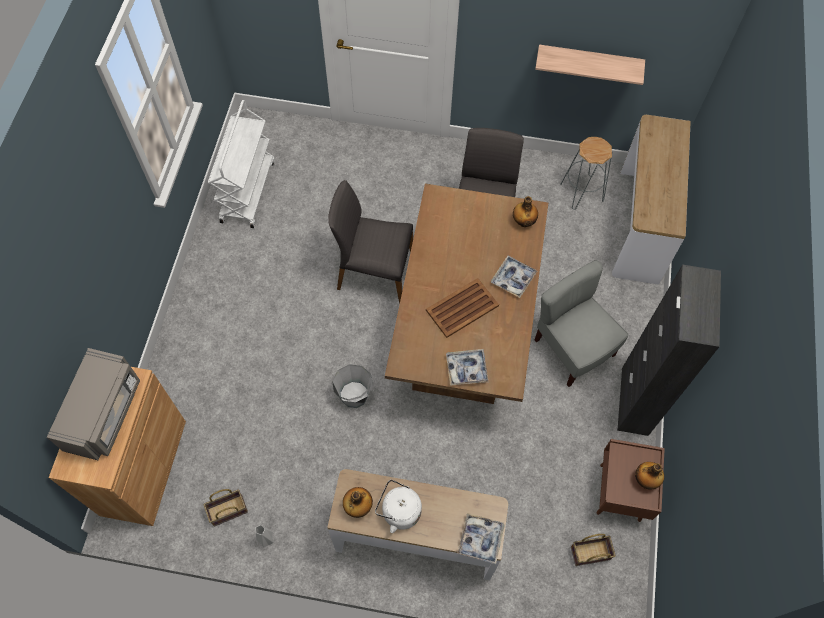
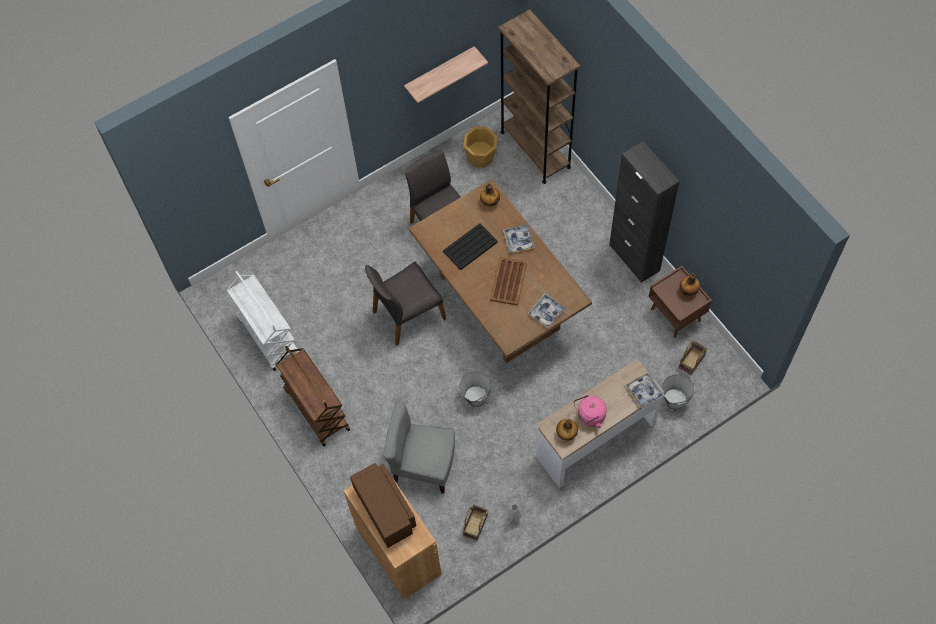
camera: 40 degrees left, 0 degrees up
grey microwave [47,348,140,460] -> brown microwave [350,463,416,548]
white kettle [375,480,422,533] -> pink kettle [574,395,607,428]
grey chair [535,260,629,387] -> grey chair moved to [383,402,455,494]
grey stool [560,137,612,210] -> orange bucket [463,127,498,168]
console table [612,115,691,285] -> brown bookcase [498,9,580,184]
none -> brown cart [276,346,350,446]
none -> black tray [443,223,498,270]
none -> grey bucket [662,374,694,410]

